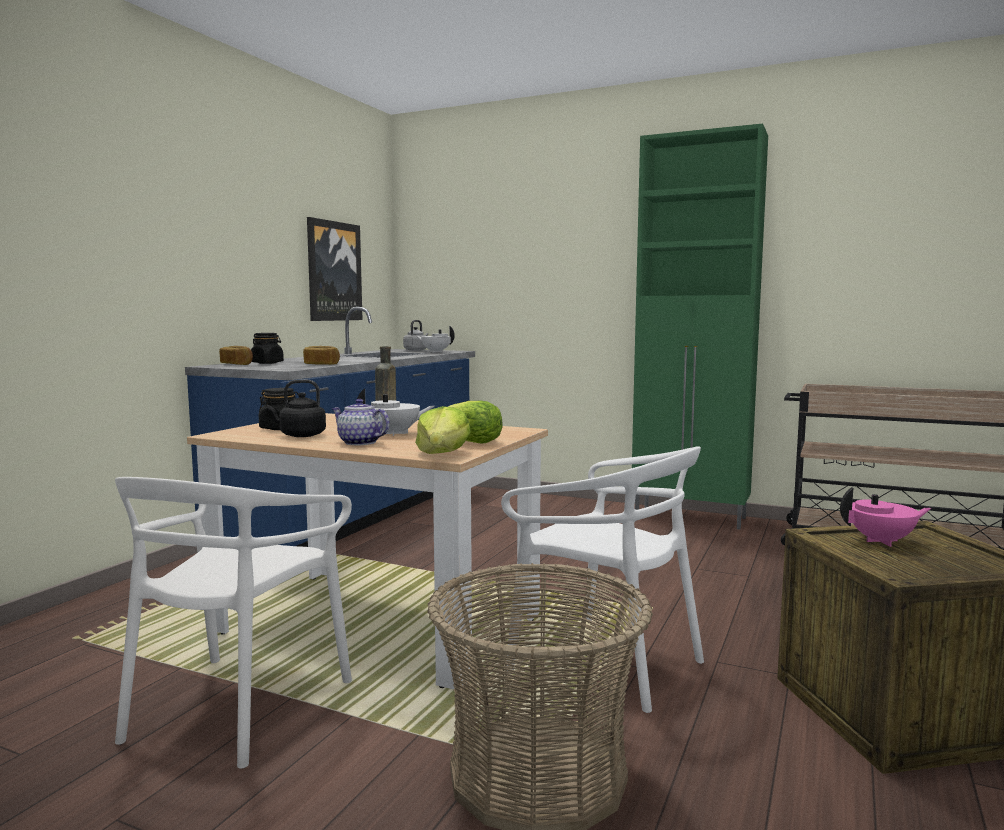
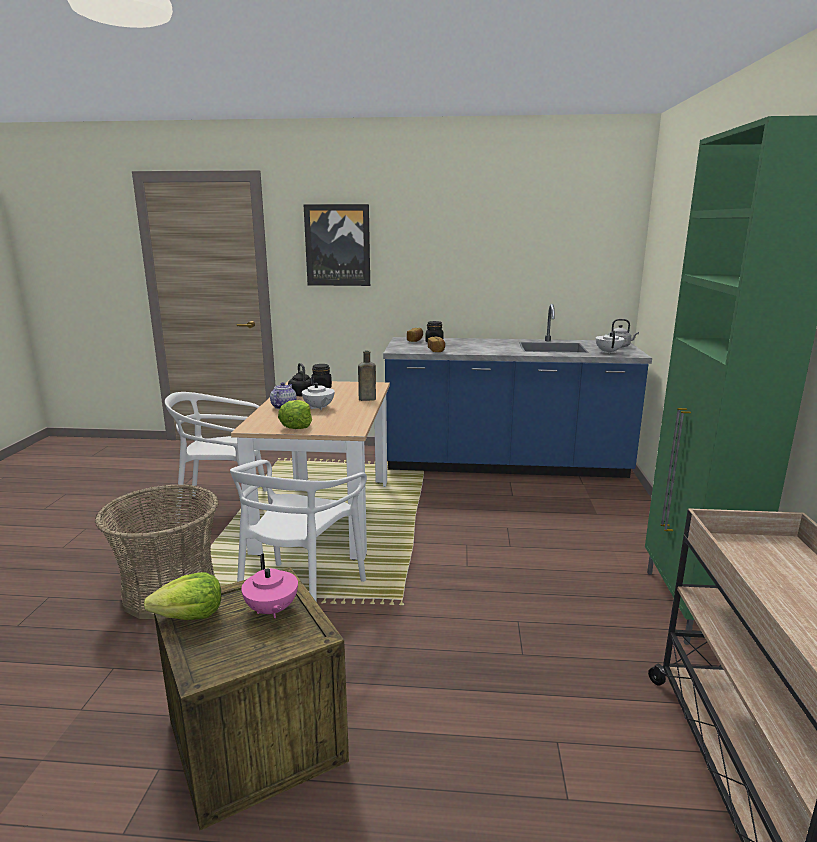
camera: 70 degrees right, 10 degrees up
picture [307,217,363,321] -> picture moved to [303,204,370,286]
lettuce [415,406,471,454] -> lettuce moved to [144,572,221,620]

